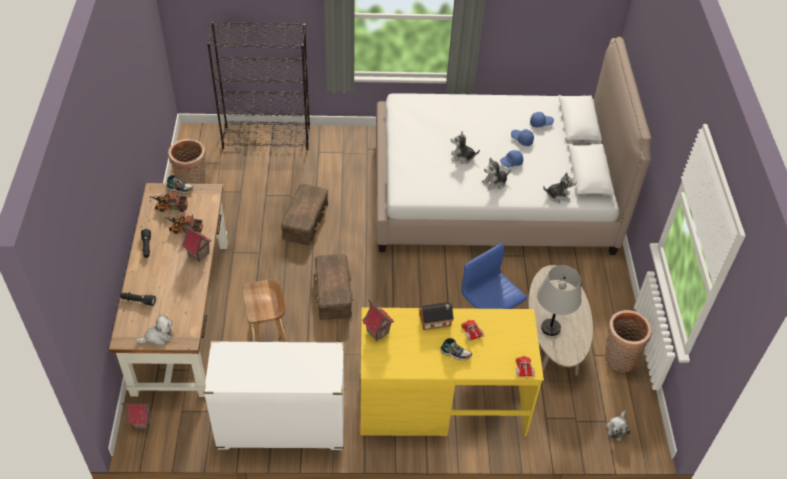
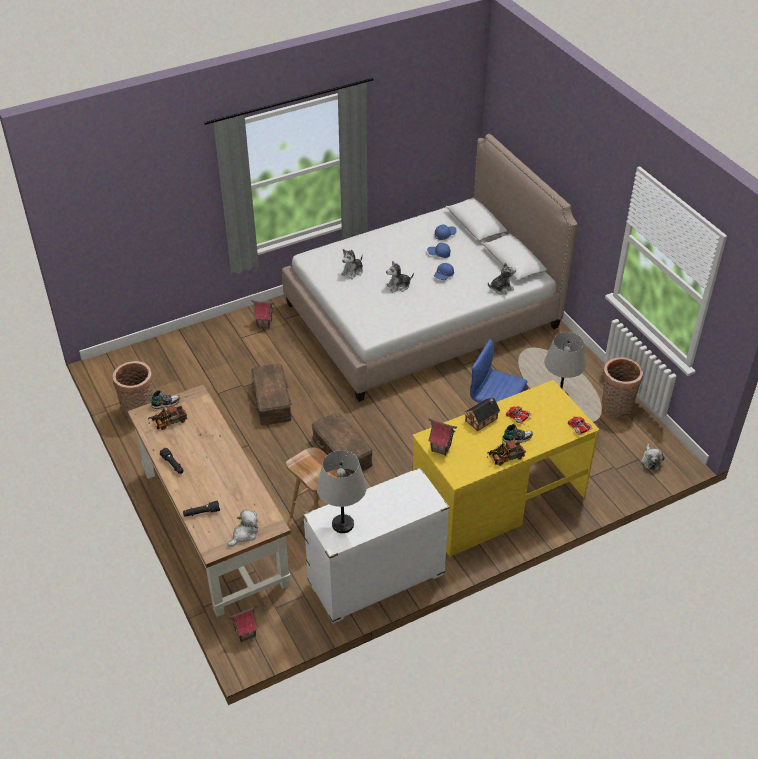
camera: 25 degrees left, 5 degrees down
toy truck [164,214,203,234] -> toy truck moved to [487,439,526,466]
toy house [182,225,211,262] -> toy house moved to [251,300,274,329]
black bookcase [207,22,310,150] -> none
plush toy [482,158,511,191] -> plush toy moved to [341,249,363,279]
none -> grey table lamp [317,450,367,533]

